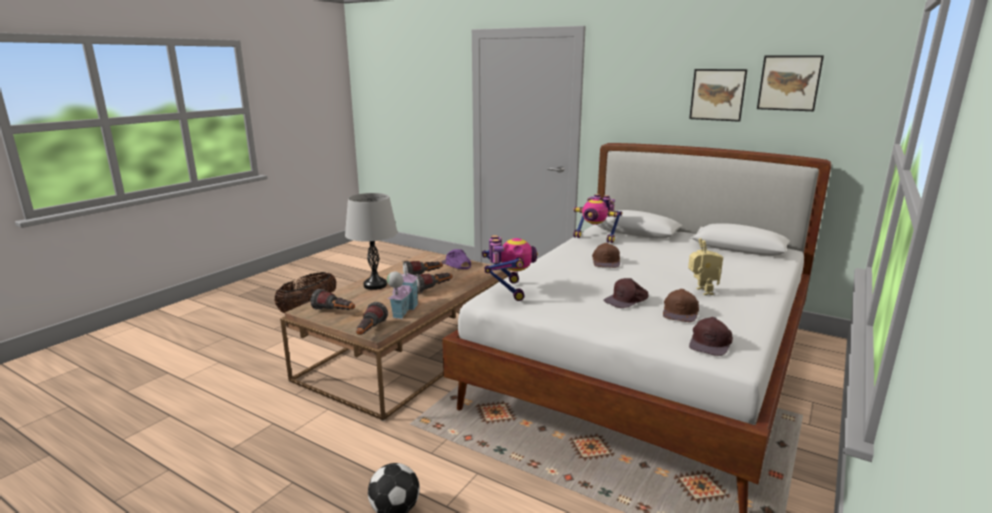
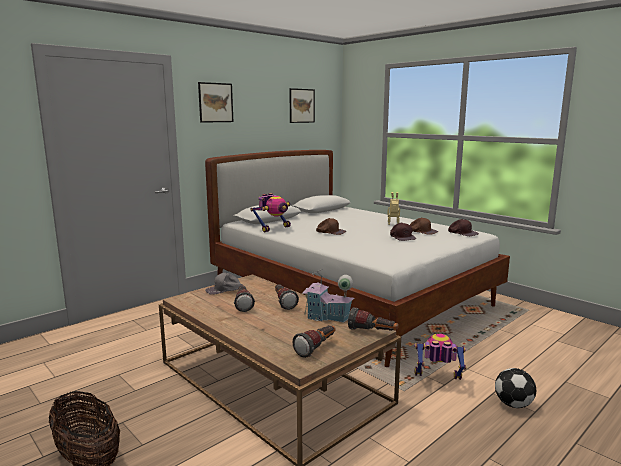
camera: 75 degrees left, 5 degrees down
grey table lamp [345,193,398,290] -> none
purple cap [442,249,471,269] -> grey cap [205,273,243,295]
toy robot [482,235,538,301] -> toy robot moved to [414,334,466,380]
picture [689,69,747,122] -> picture moved to [198,82,233,123]

